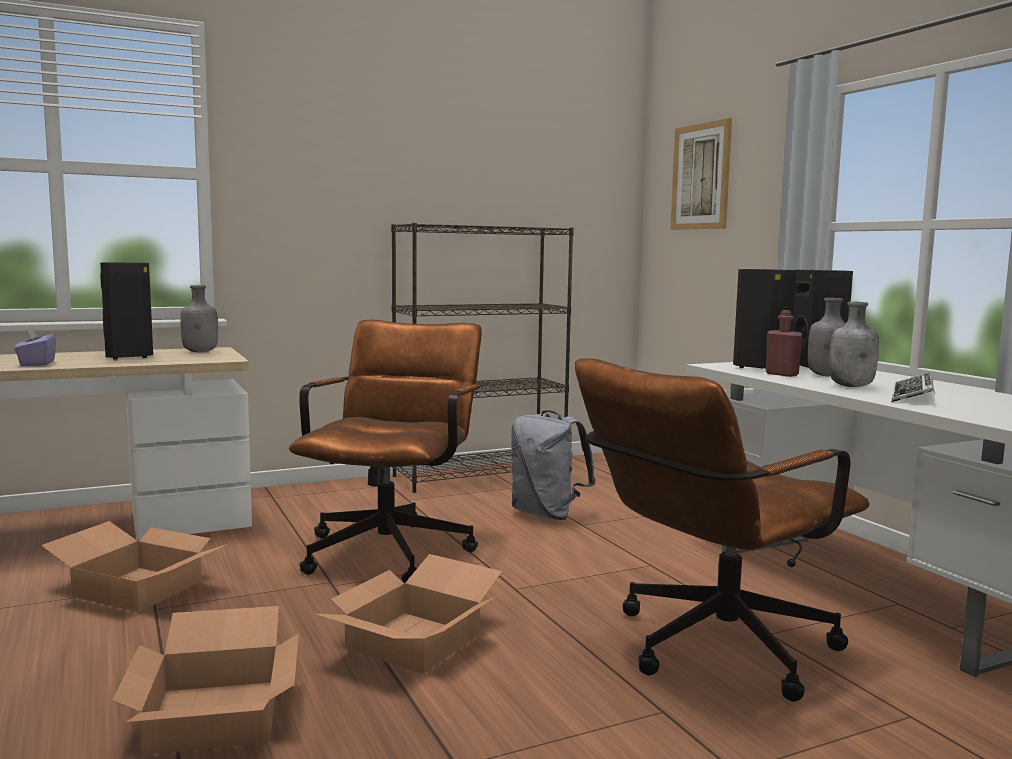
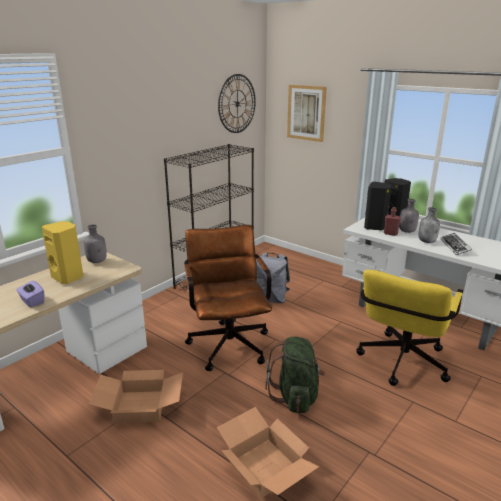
camera: 25 degrees left, 15 degrees up
black speaker [100,262,153,360] -> yellow speaker [42,221,83,284]
cardboard box [315,554,502,674] -> green backpack [265,337,325,413]
brown office chair [575,358,870,702] -> yellow office chair [356,270,463,386]
none -> wall clock [218,74,256,133]

